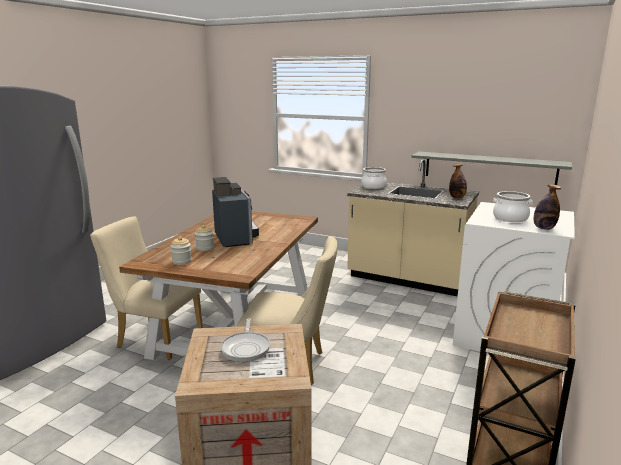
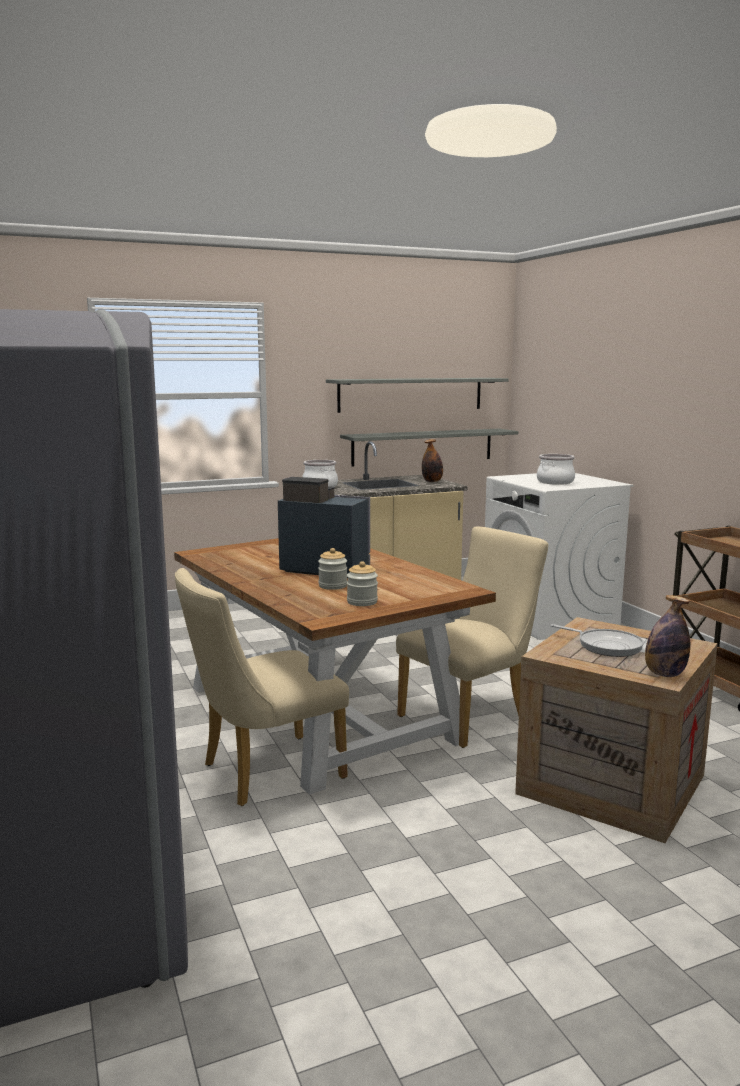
camera: 50 degrees left, 5 degrees down
bottle [534,184,561,230] -> bottle moved to [645,595,690,677]
none -> grey shelf [326,378,509,413]

